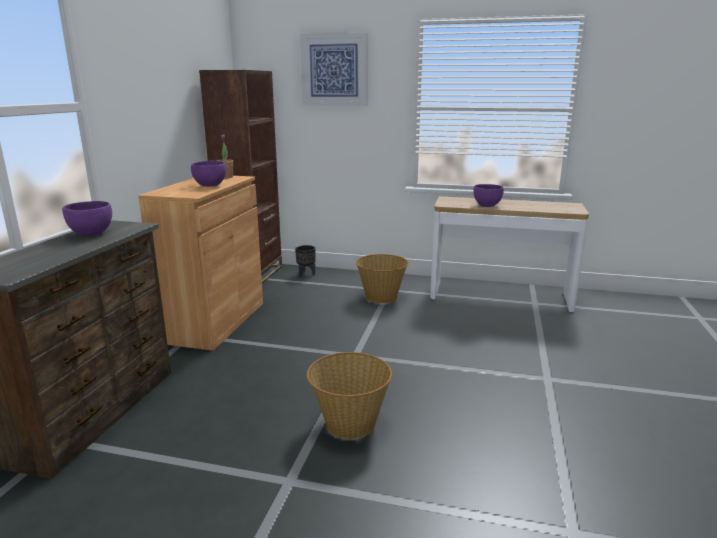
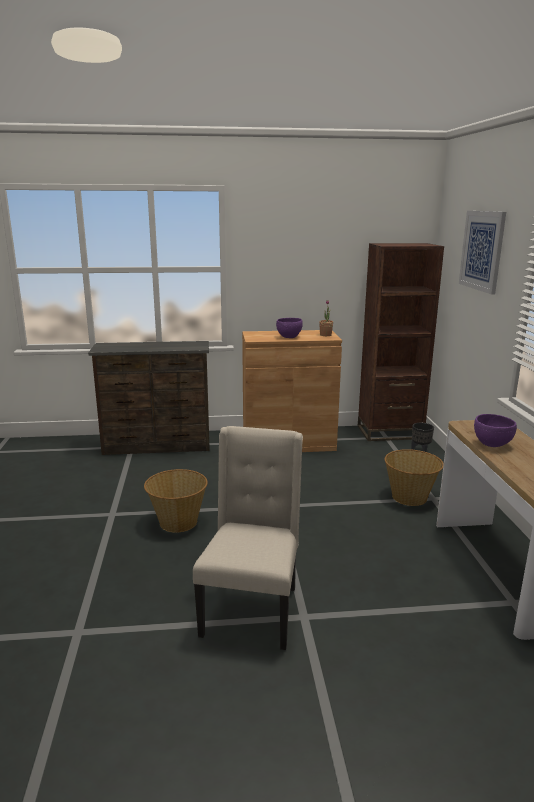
camera: 70 degrees right, 0 degrees up
purple bowl [62,201,112,236] -> none
none -> beige chair [193,426,303,650]

